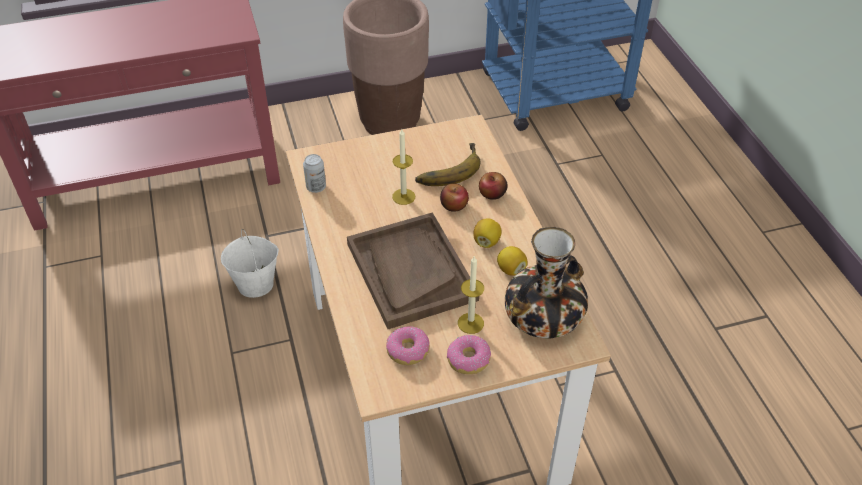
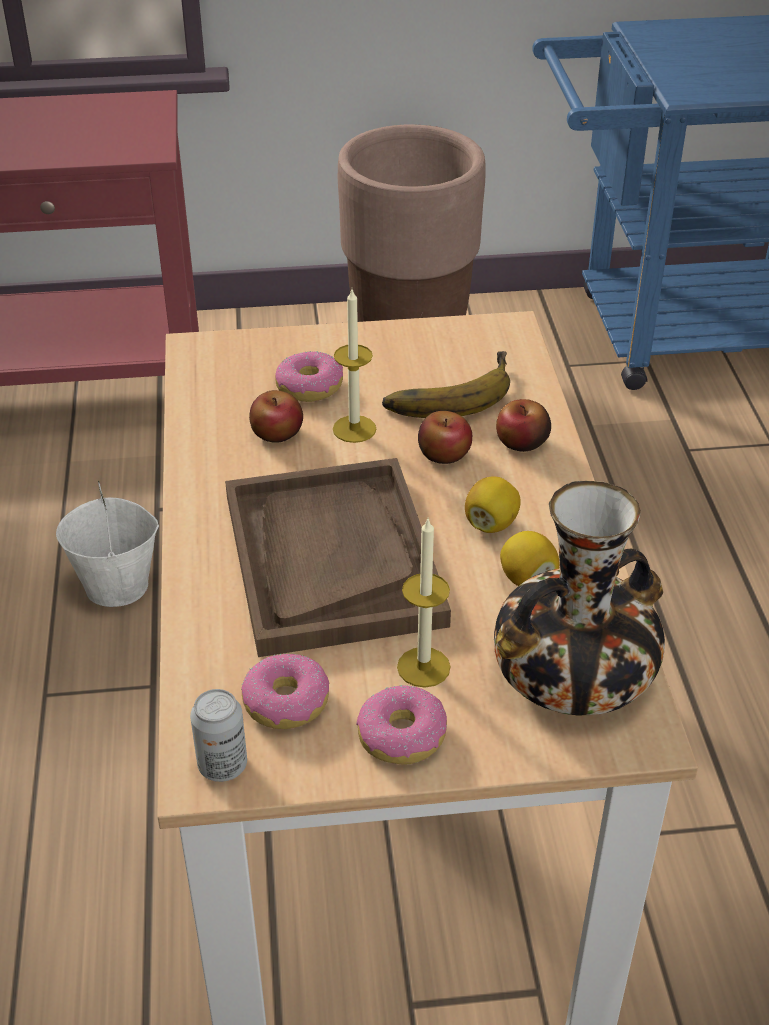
camera: 10 degrees right, 5 degrees down
can [303,154,326,193] -> can moved to [190,689,247,782]
none -> apple [249,390,303,443]
none -> donut [275,351,343,402]

